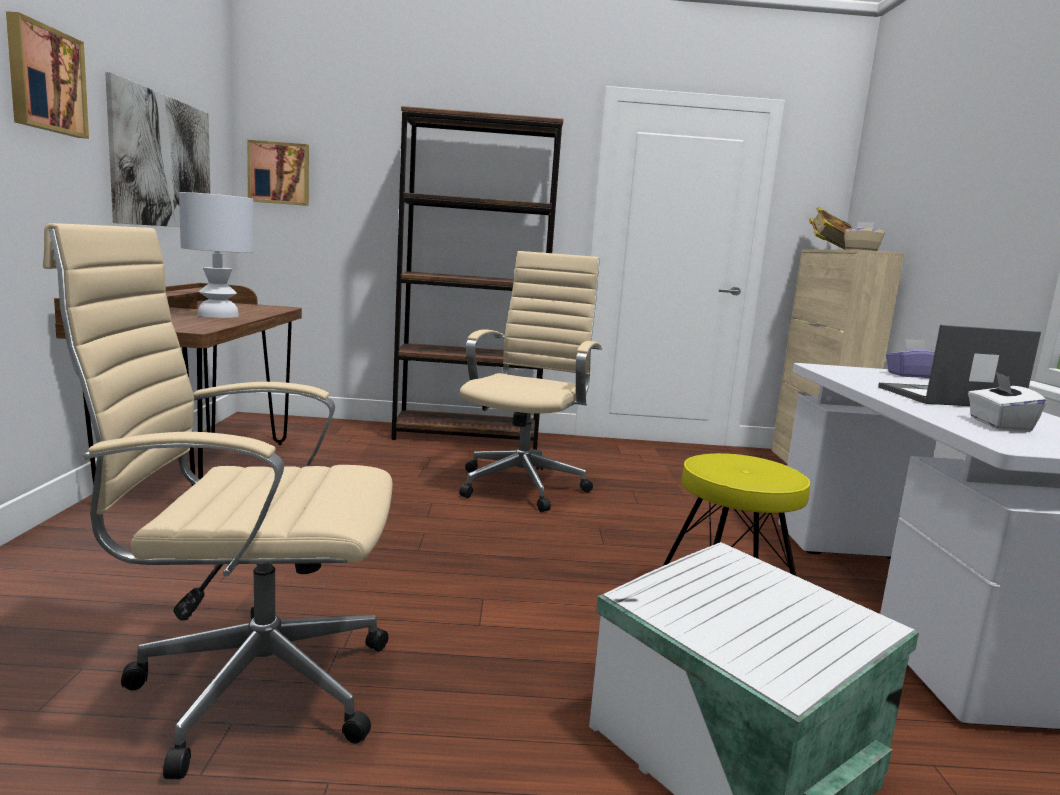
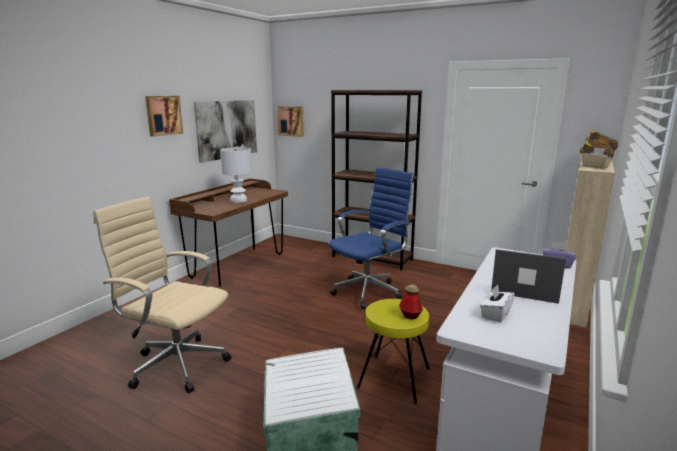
camera: 30 degrees right, 5 degrees up
beige office chair [459,251,602,512] -> blue office chair [328,167,414,309]
none -> bottle [399,284,423,319]

